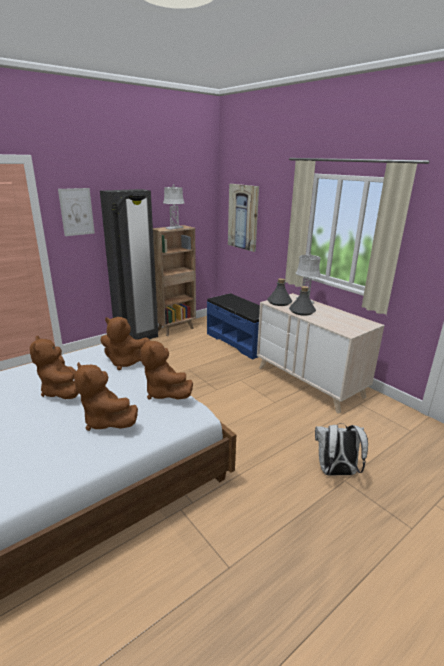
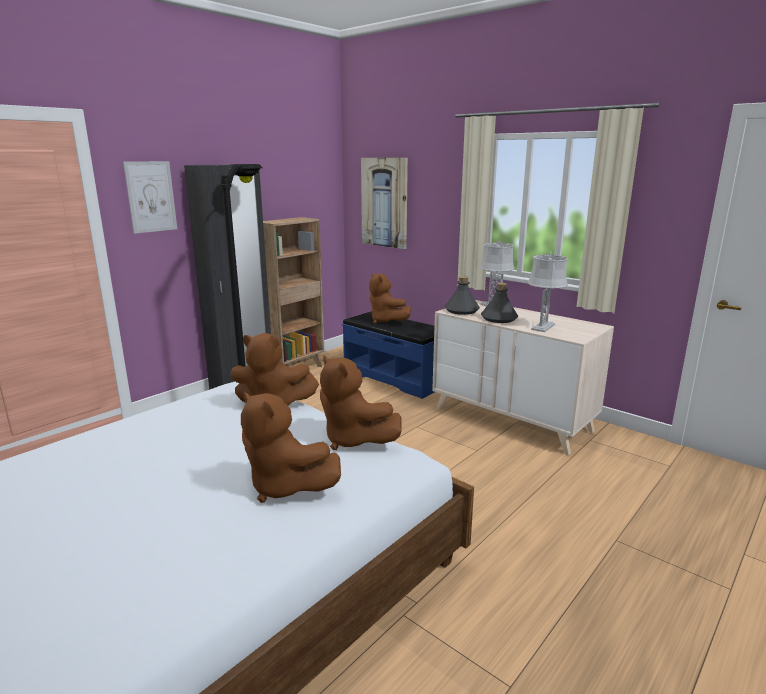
camera: 10 degrees left, 5 degrees down
brown plush toy [30,336,79,399] -> brown plush toy moved to [369,273,411,324]
grey table lamp [163,184,184,230] -> grey table lamp moved to [528,252,568,332]
white backpack [315,423,368,476] -> none

